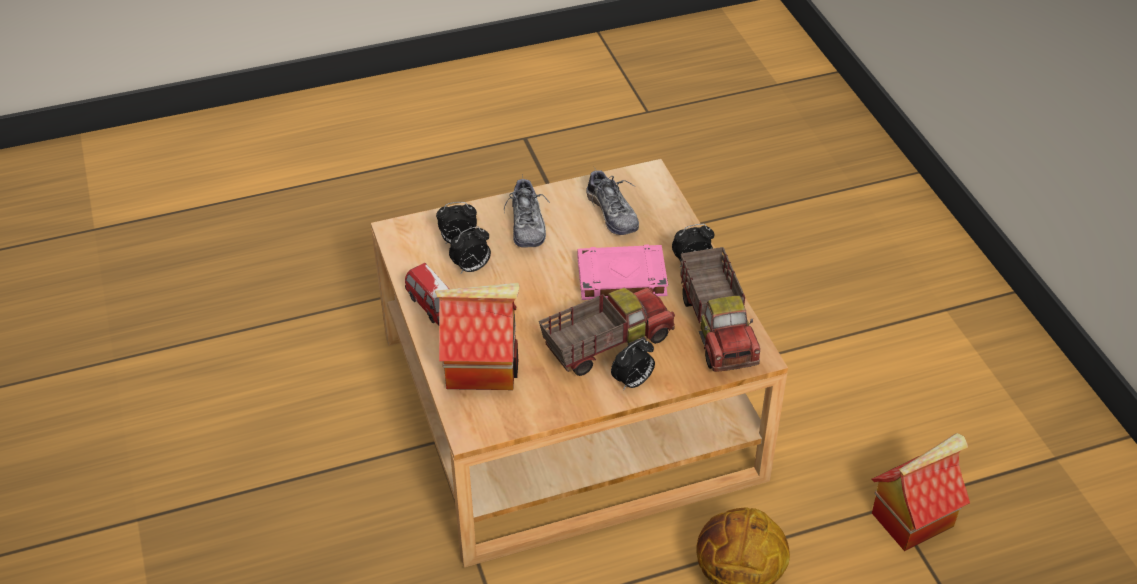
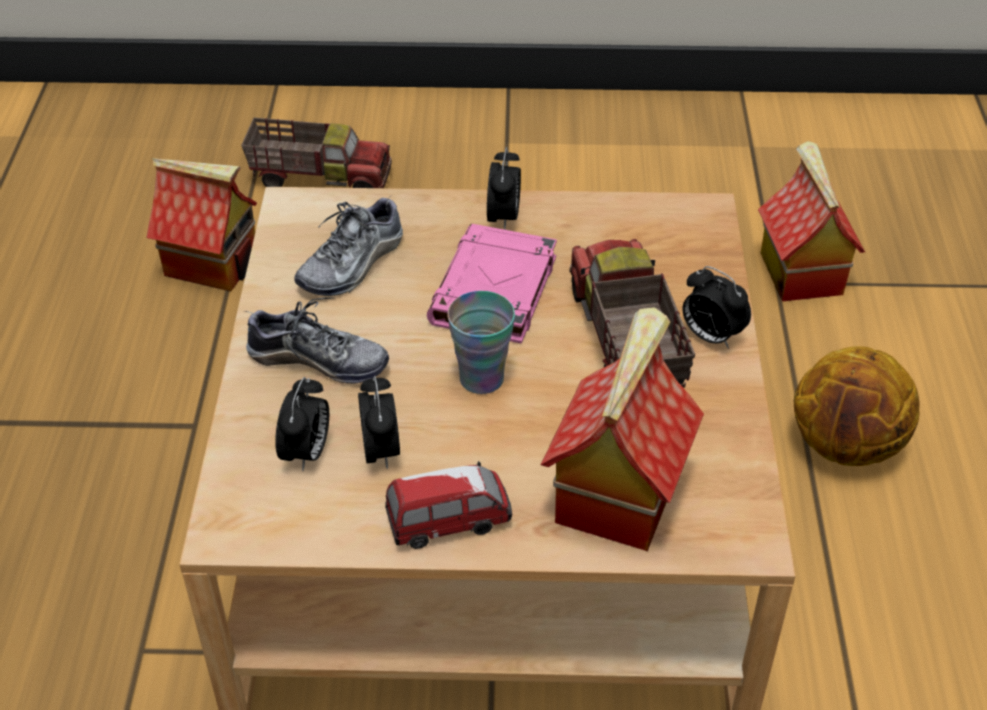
camera: 70 degrees left, 0 degrees up
shoe [586,166,639,235] -> shoe turned 135 degrees clockwise [294,194,403,296]
alarm clock [611,339,655,391] -> alarm clock turned 150 degrees clockwise [683,266,751,349]
toy truck [681,247,760,372] -> toy truck moved to [241,118,392,188]
none -> toy house [146,158,257,291]
none -> cup [448,291,515,394]

